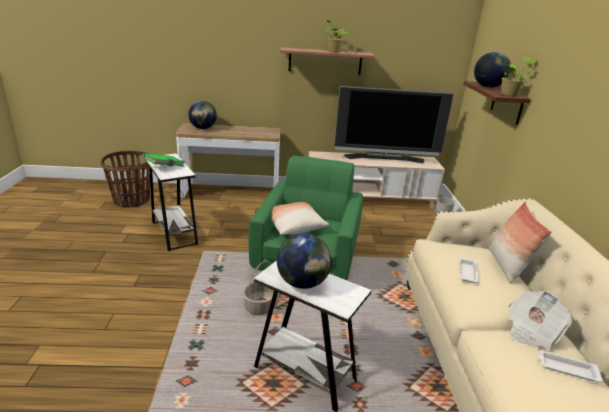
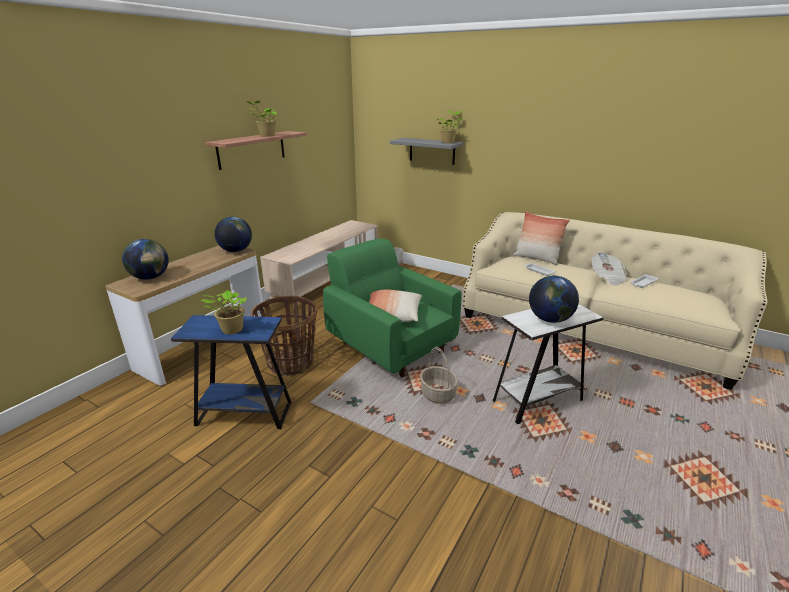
camera: 55 degrees left, 0 degrees up
basket [100,151,150,208] -> basket moved to [251,296,317,376]
green book [142,153,185,167] -> potted plant [200,290,248,334]
white side table [145,153,198,251] -> blue side table [171,315,292,429]
television [334,86,453,163] -> none
brown shelf [463,81,531,125] -> grey shelf [390,138,463,165]
globe [474,52,511,88] -> globe moved to [214,217,252,252]

